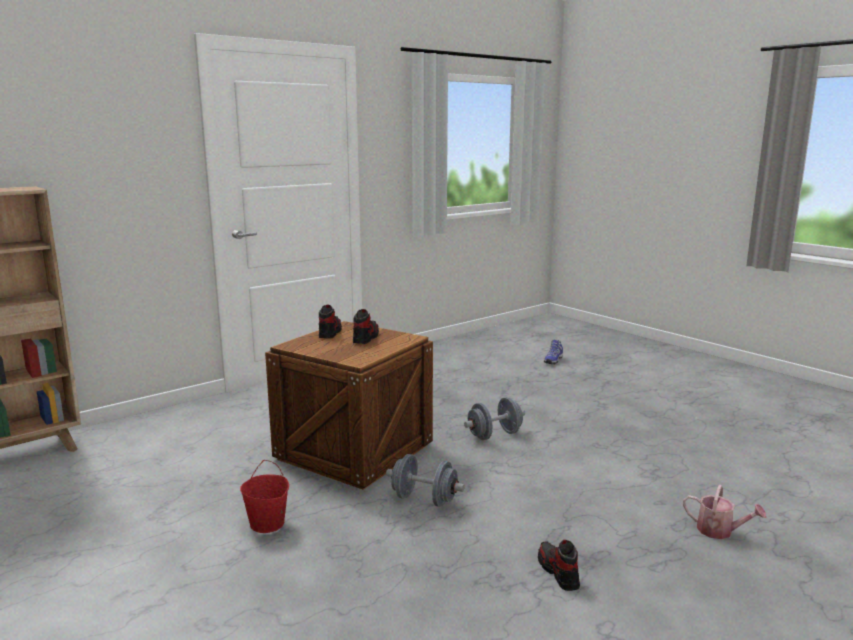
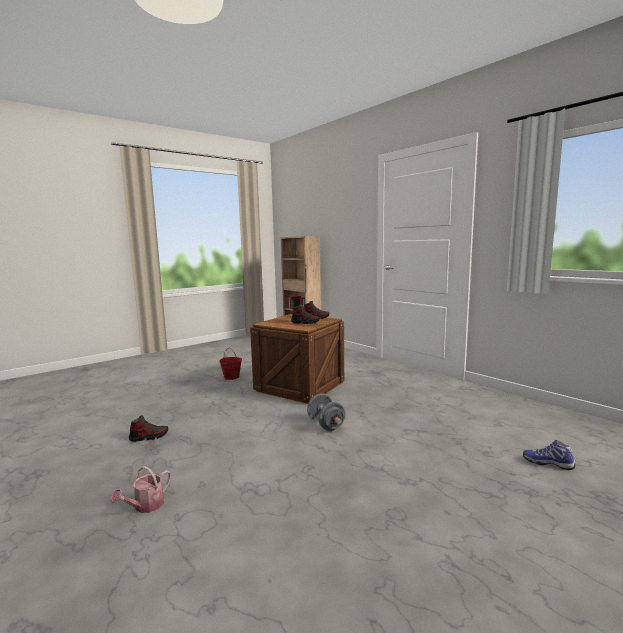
camera: 90 degrees right, 5 degrees down
grey dumbbell [386,454,465,507] -> none

